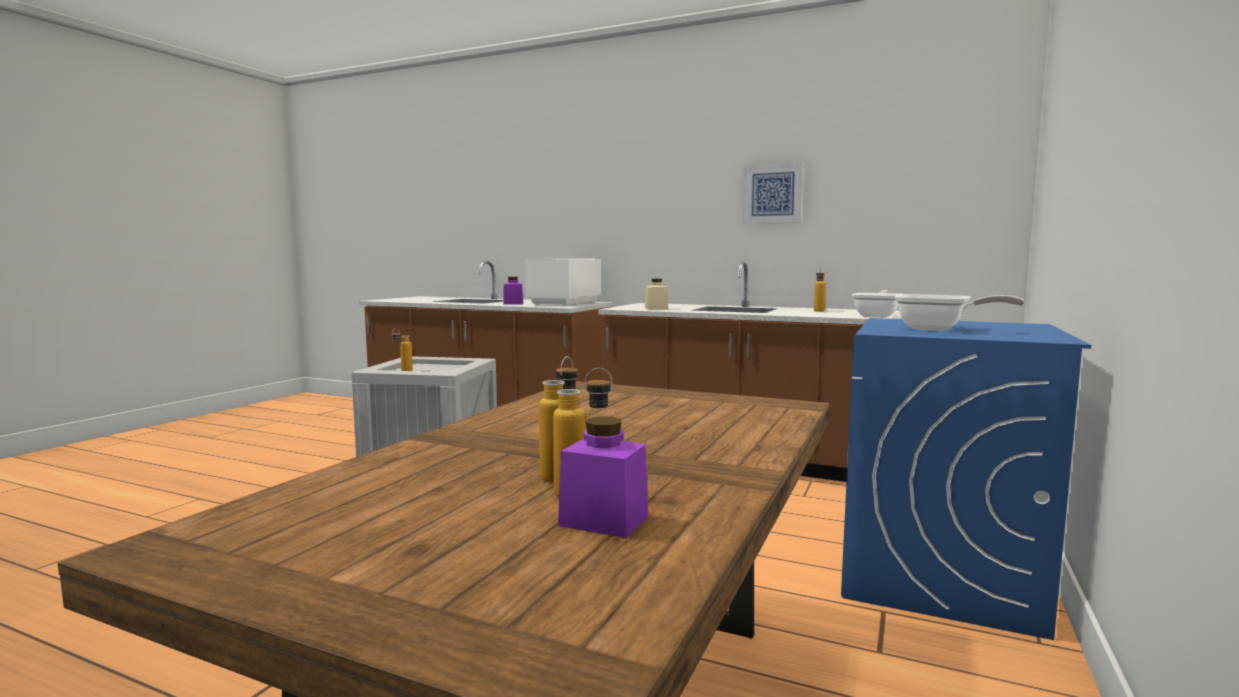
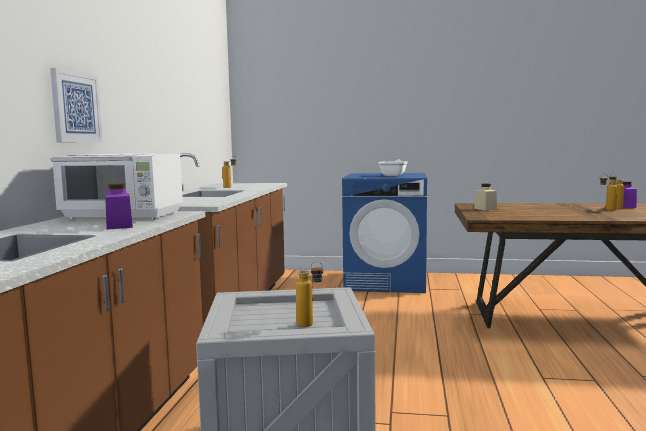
camera: 105 degrees left, 0 degrees up
beige jar [645,279,668,309] -> beige jar moved to [474,184,497,210]
picture [743,163,804,224] -> picture moved to [50,68,103,142]
frying pan [852,290,903,318] -> none

